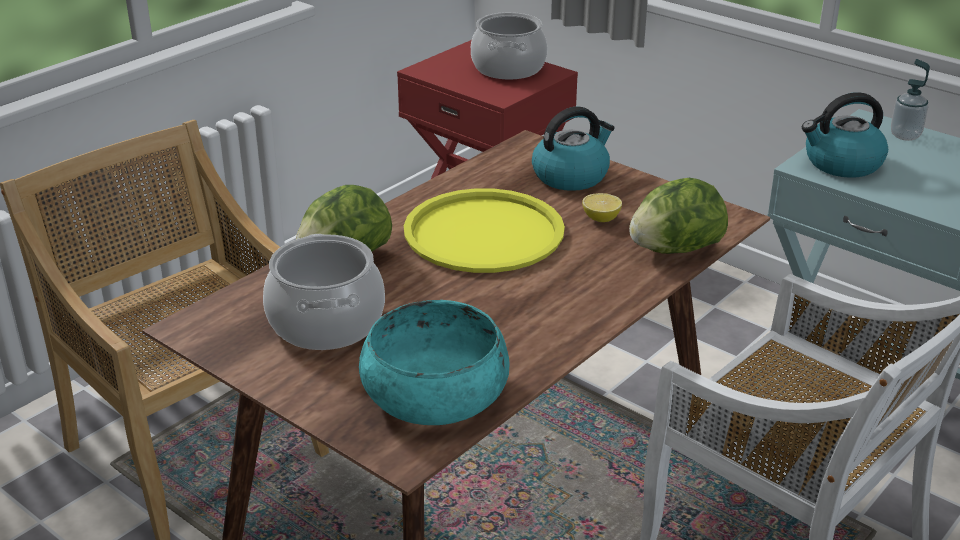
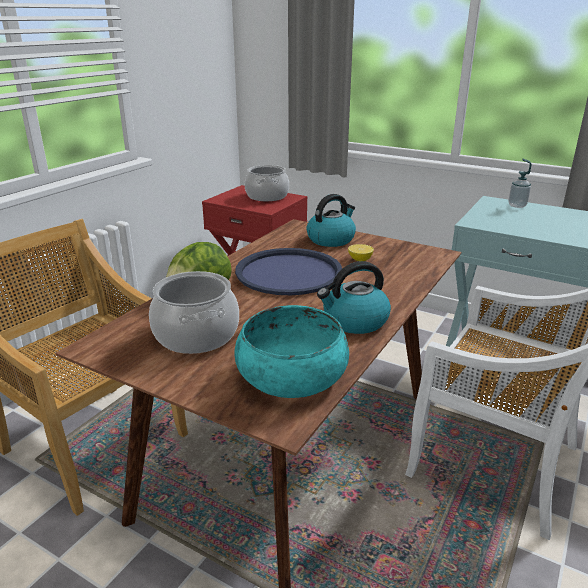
camera: 10 degrees left, 5 degrees down
yellow tray [404,188,565,273] -> blue tray [235,248,342,295]
lettuce [629,178,728,254] -> none
kettle [802,92,888,178] -> kettle moved to [317,261,391,334]

